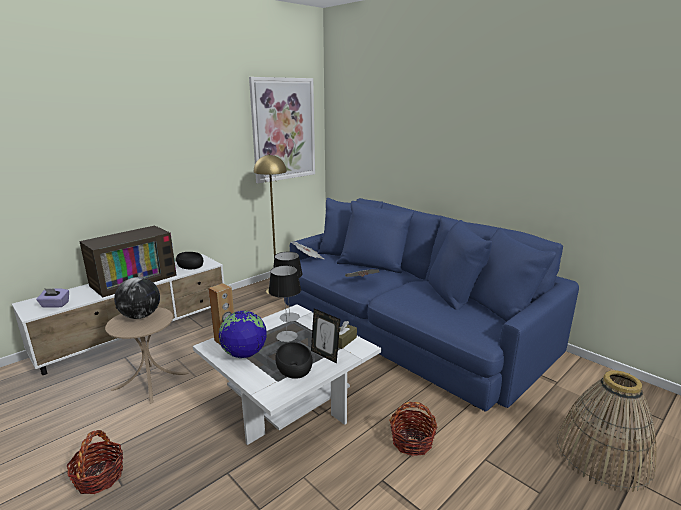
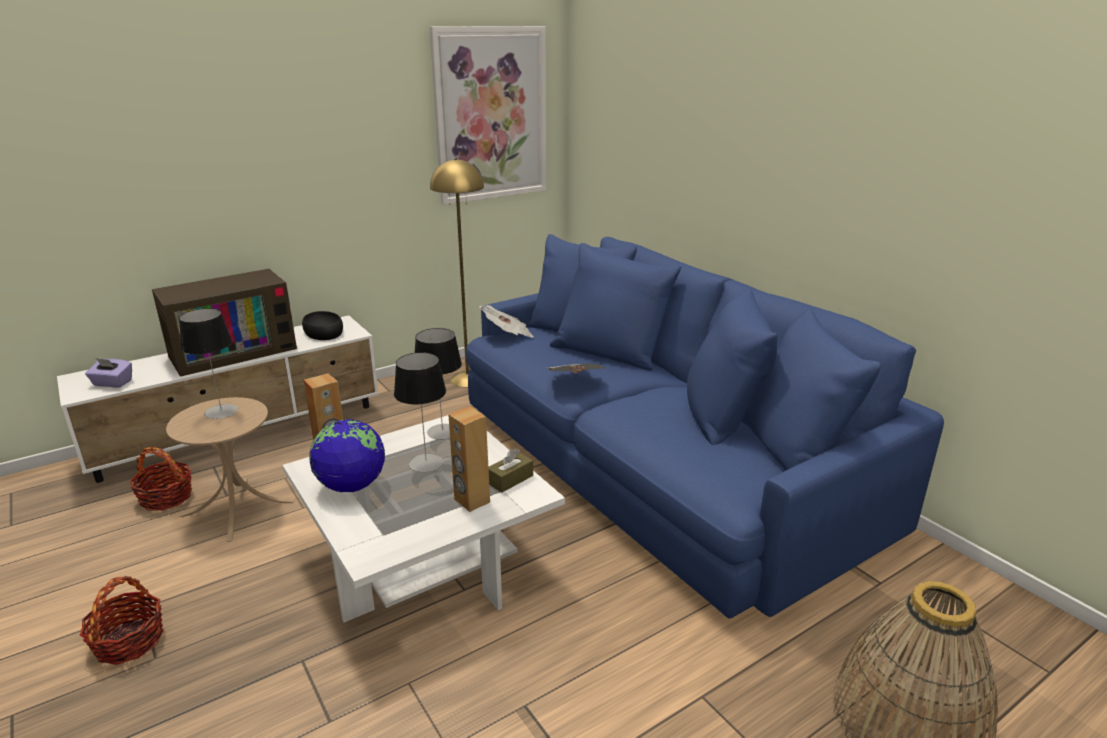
camera: 10 degrees right, 5 degrees up
globe [114,277,160,319] -> table lamp [179,308,238,419]
black bowl [275,342,313,379] -> none
picture frame [311,308,340,363] -> brown speaker [448,406,490,512]
basket [389,402,437,456] -> basket moved to [130,447,192,511]

